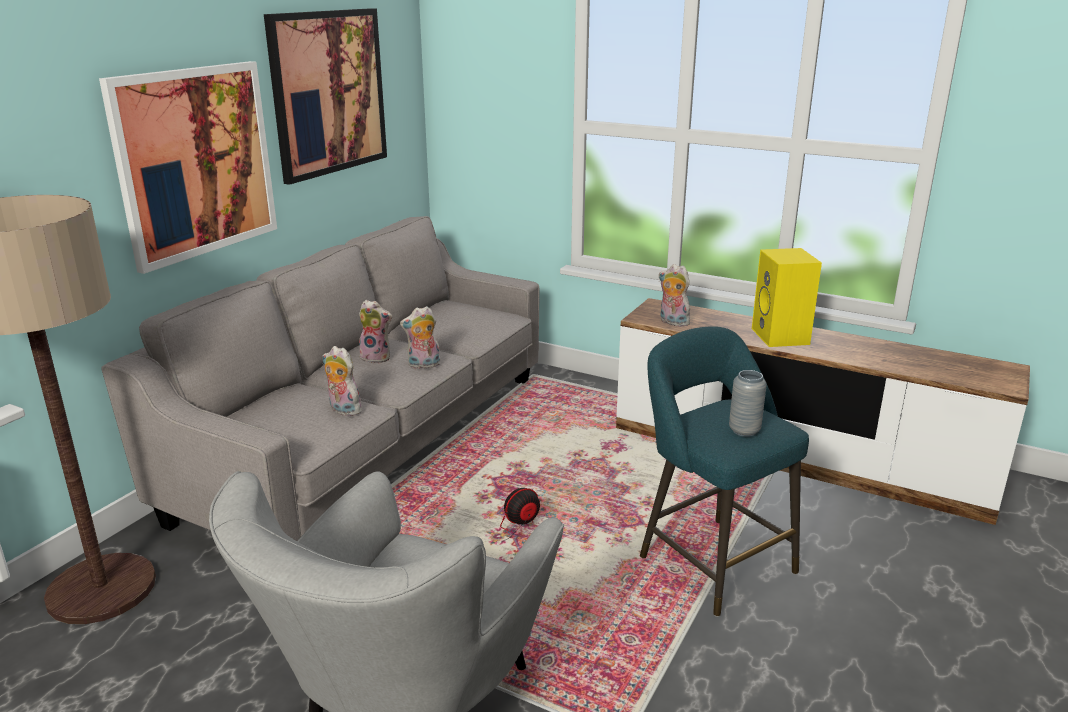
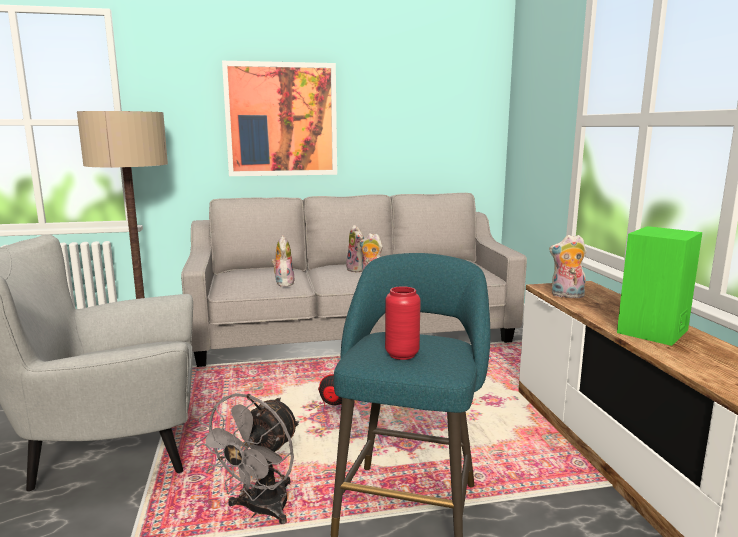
camera: 50 degrees right, 10 degrees down
picture [264,8,387,185] -> none
plush toy [658,264,690,327] -> plush toy turned 75 degrees counterclockwise [549,235,587,298]
grey vase [729,370,767,437] -> red vase [385,286,421,360]
yellow speaker [752,248,822,347] -> green speaker [617,226,702,346]
none -> grey fan [195,393,299,524]

